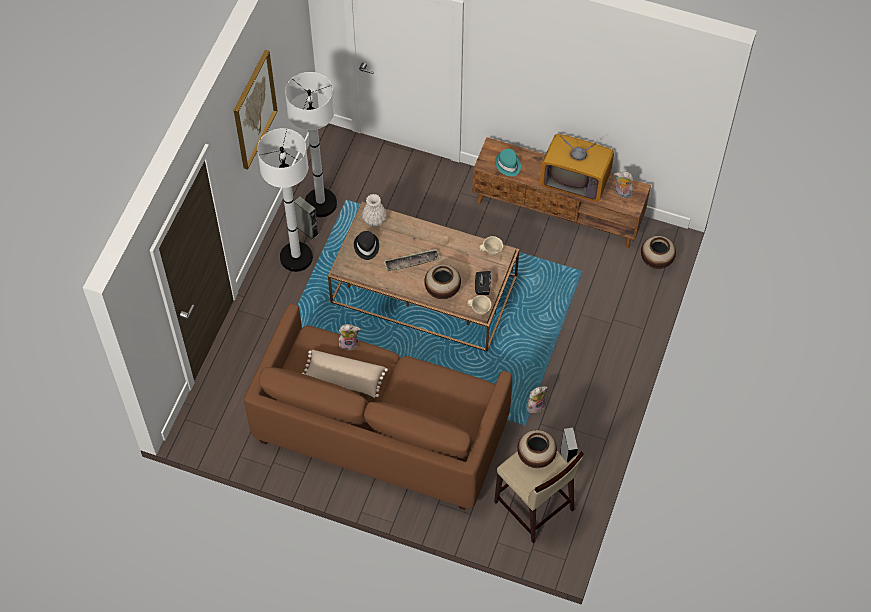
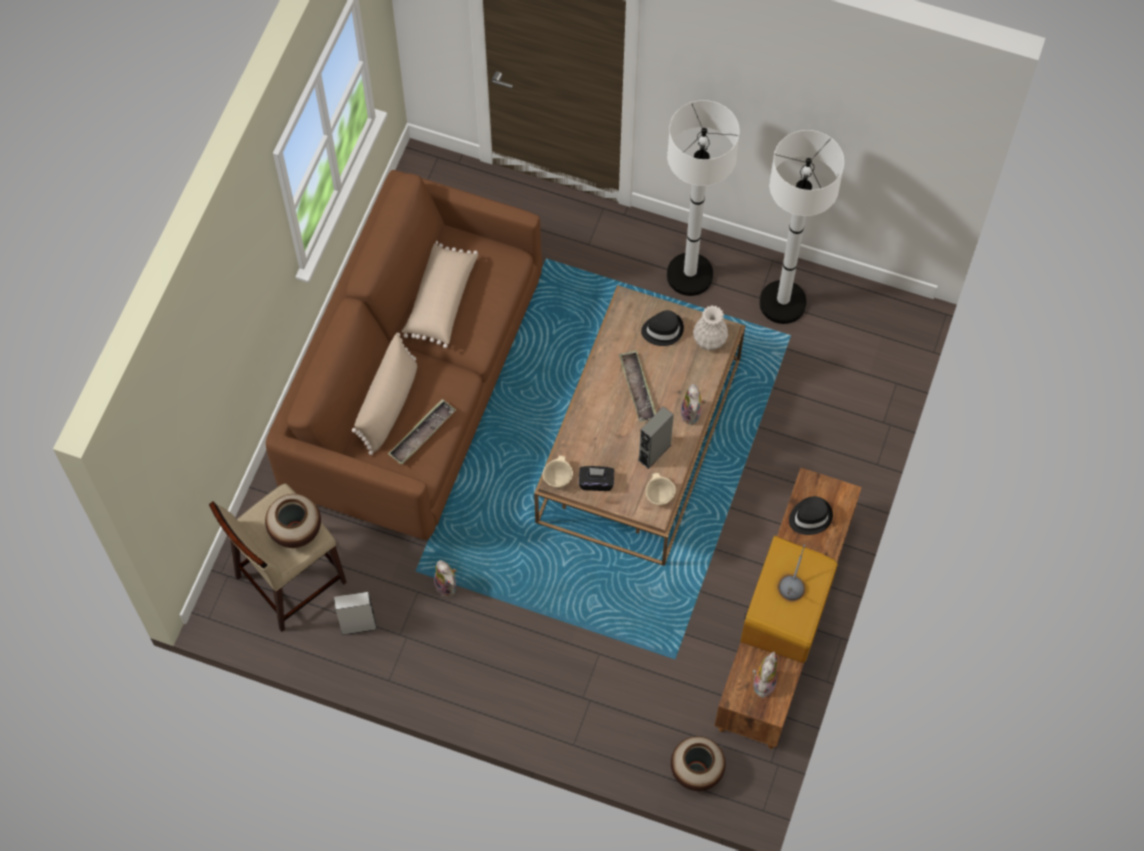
camera: 90 degrees right, 5 degrees up
picture [234,50,278,170] -> none
grey speaker [294,196,319,240] -> grey speaker moved to [638,406,674,469]
plush toy [339,324,361,350] -> plush toy moved to [680,384,706,425]
vase [424,264,461,299] -> none
turquoise hat [495,149,521,176] -> black hat [789,496,833,535]
none -> beige pillow [352,333,417,455]
none -> tray [388,399,456,465]

